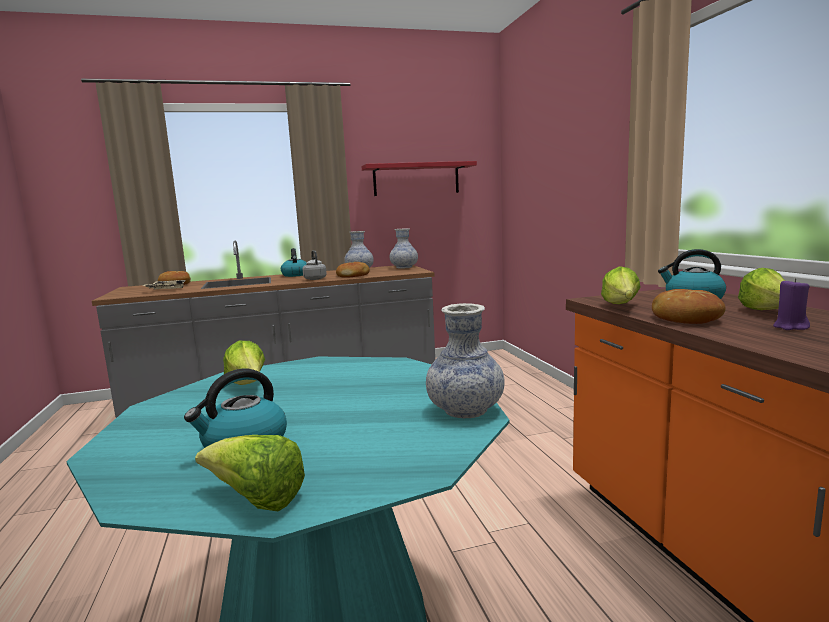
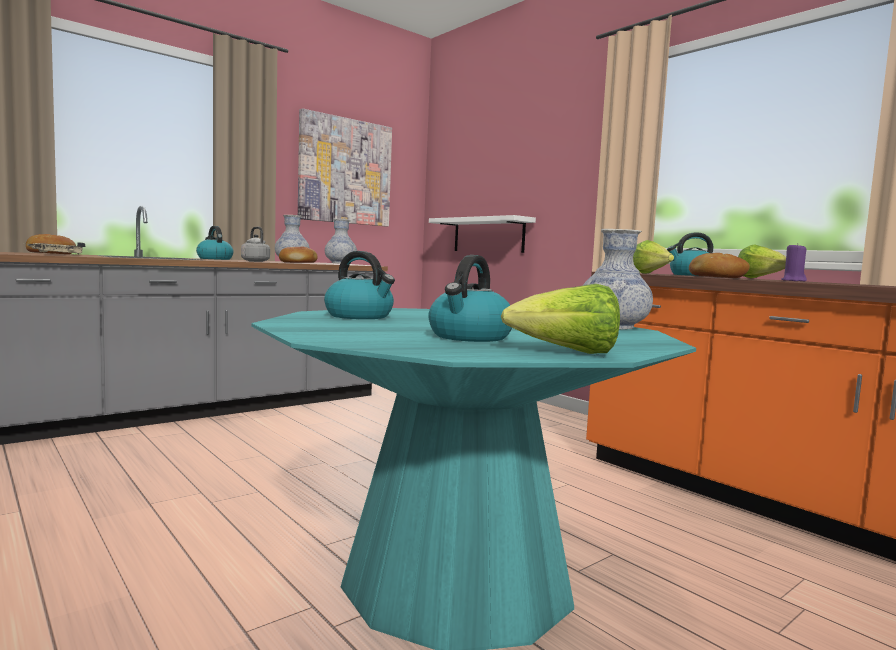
camera: 25 degrees left, 5 degrees down
lettuce [223,341,265,385] -> kettle [324,251,395,319]
red shelf [361,161,477,196] -> picture [298,108,392,226]
none -> white shelf [429,215,536,253]

